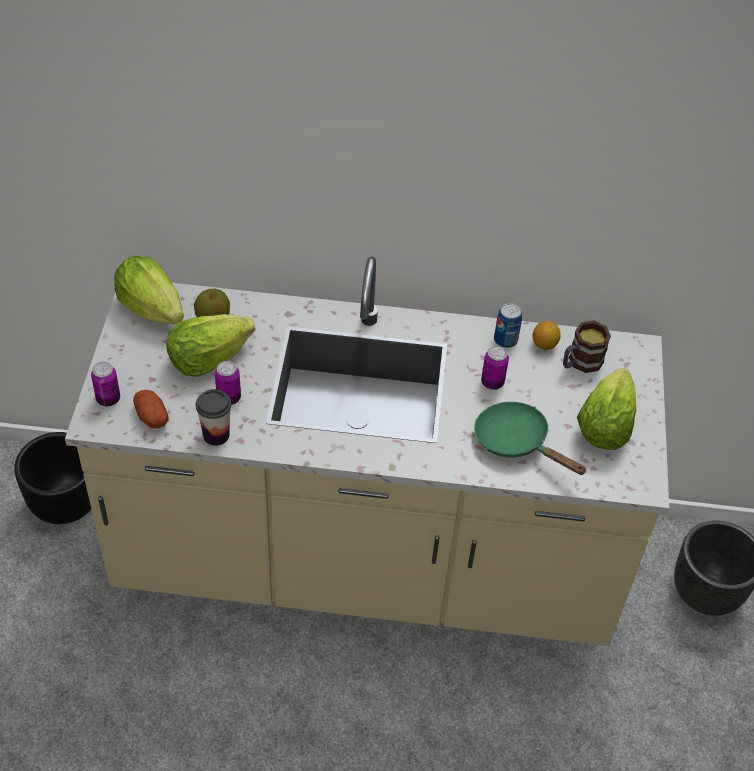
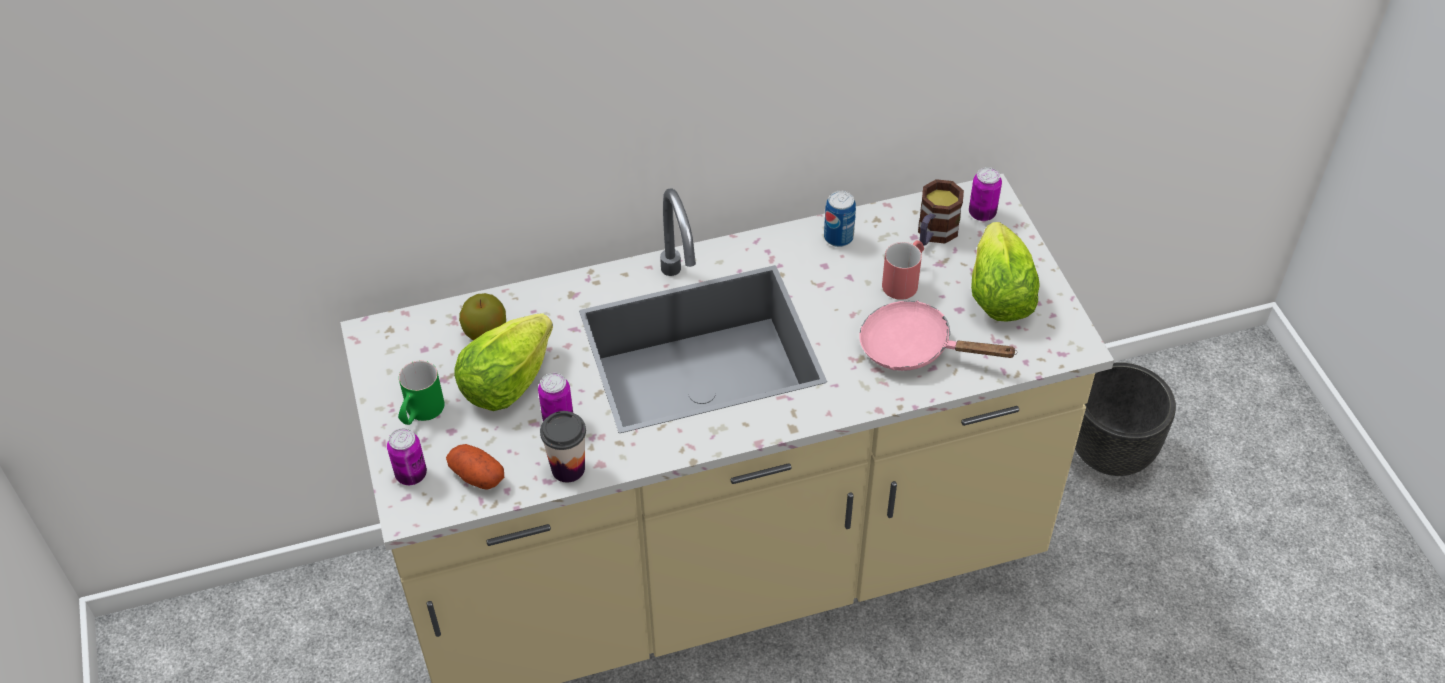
camera: 20 degrees left, 0 degrees up
black planter [14,432,91,524] -> none
lettuce [114,256,184,324] -> none
green frying pan [474,402,587,475] -> pink frying pan [859,300,1018,371]
can [481,346,509,390] -> can moved to [969,167,1002,221]
lemon [532,321,561,350] -> none
none -> green mug [398,361,444,425]
none -> red mug [882,240,924,300]

